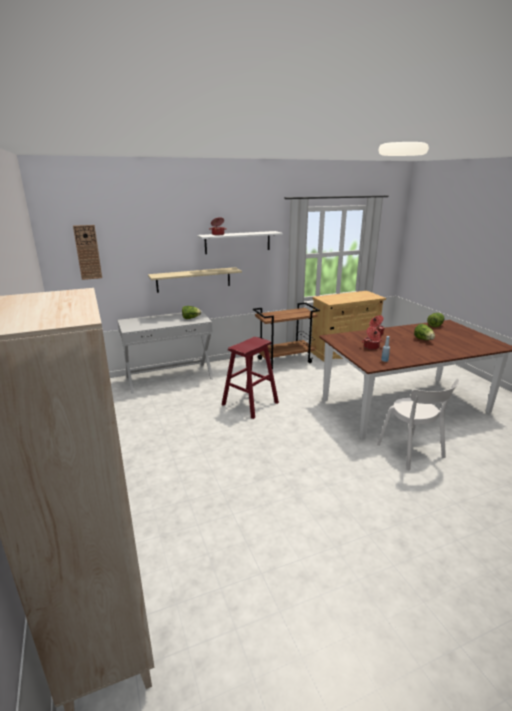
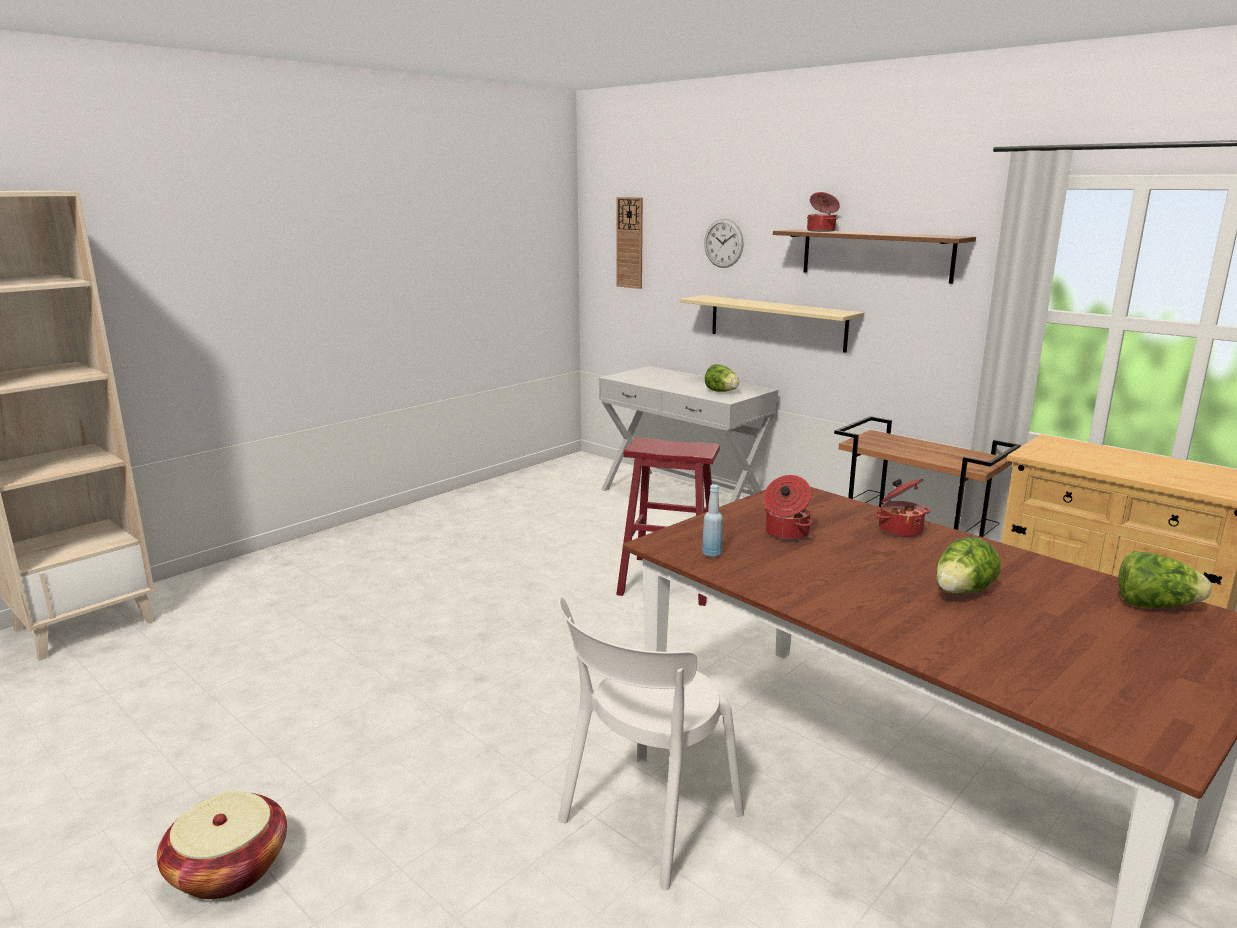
camera: 65 degrees right, 5 degrees down
white shelf [197,231,283,254] -> brown shelf [773,229,976,284]
none -> basket [157,791,287,899]
none -> wall clock [704,219,744,268]

